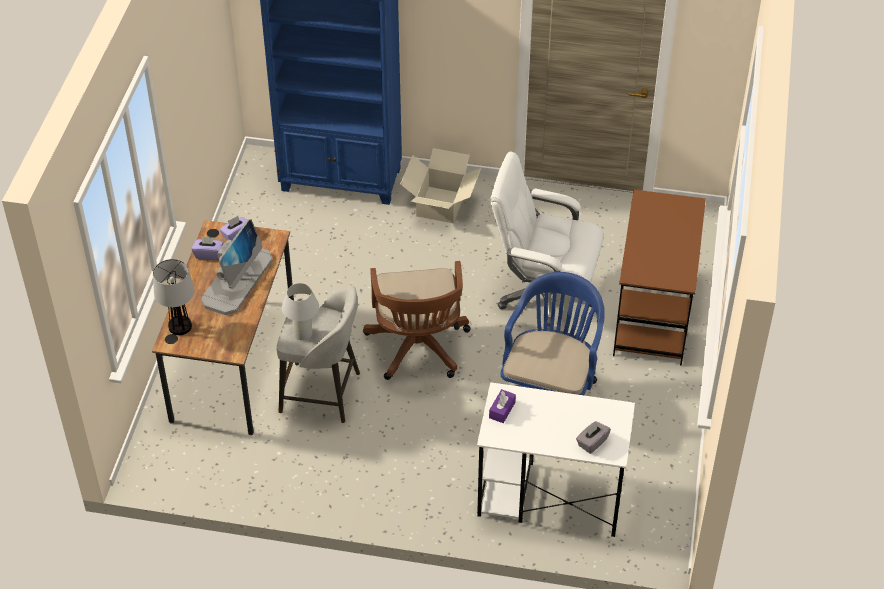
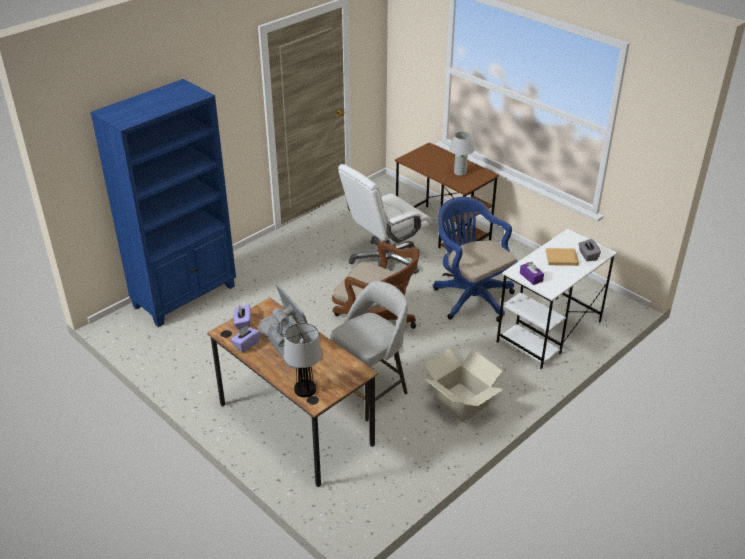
camera: 55 degrees left, 10 degrees down
white table lamp [282,283,319,341] -> white table lamp moved to [449,131,475,176]
cardboard box [400,148,481,223] -> cardboard box moved to [424,349,504,422]
none -> beige book [545,248,579,266]

